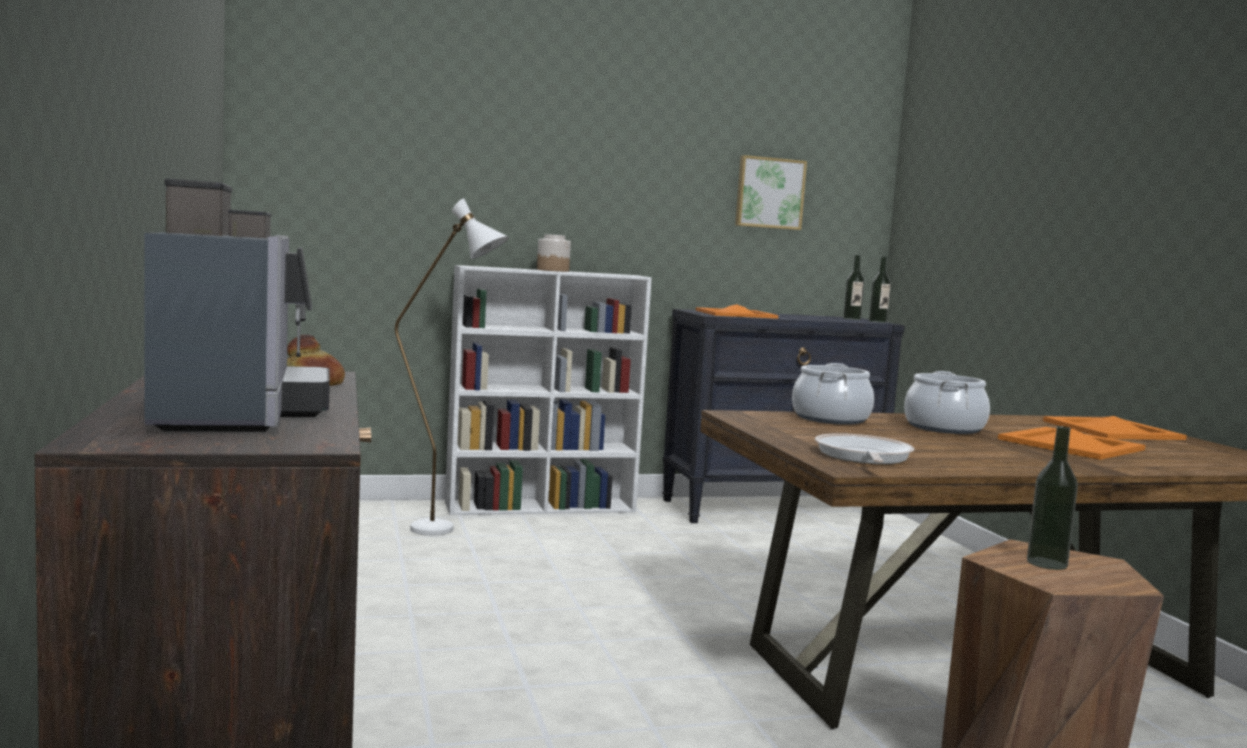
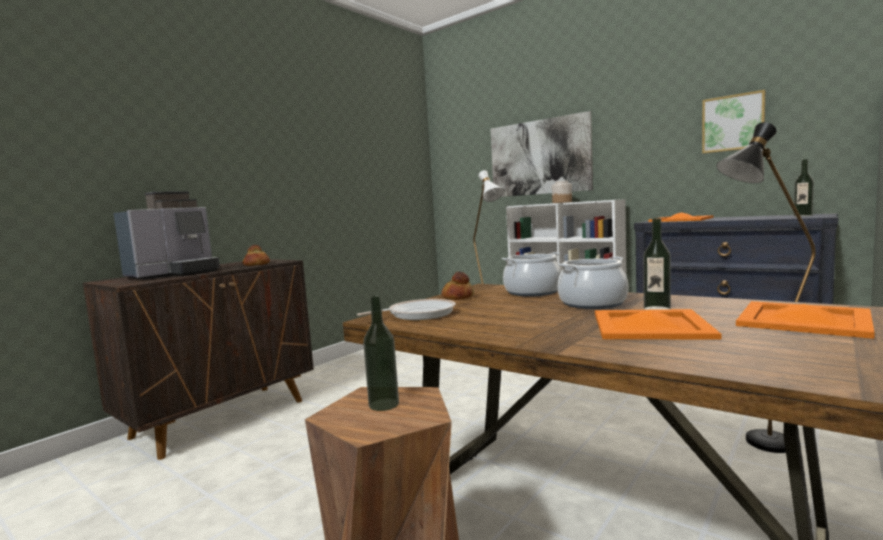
camera: 55 degrees right, 0 degrees up
bottle [869,256,891,323] -> bottle moved to [643,218,671,310]
none -> bread [442,272,474,300]
none -> picture [491,111,593,197]
none -> black floor lamp [716,122,816,453]

